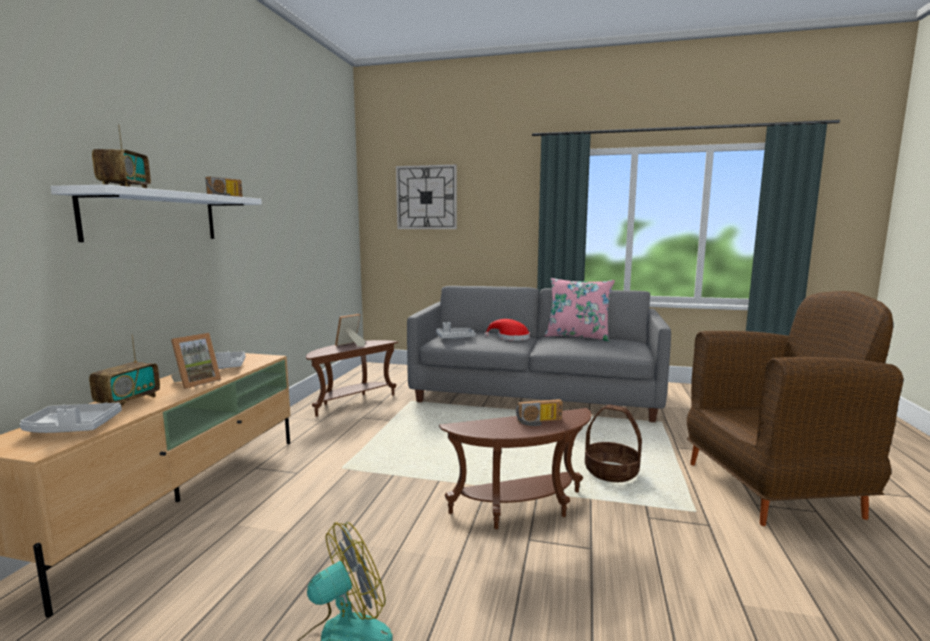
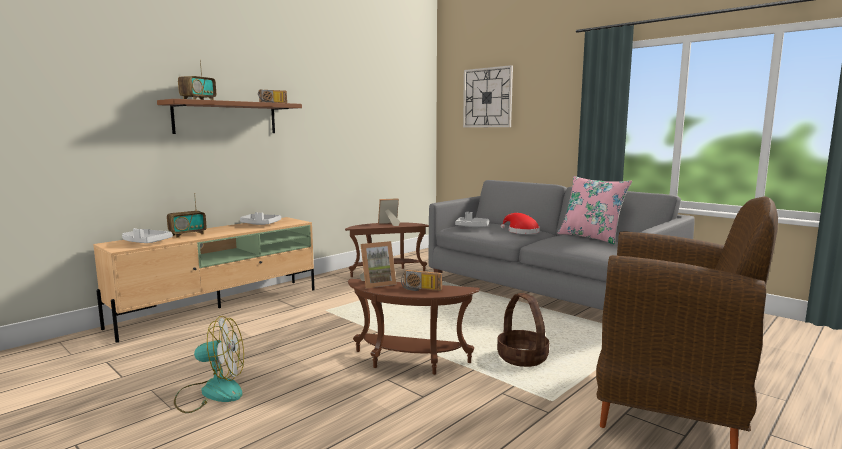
camera: 30 degrees right, 0 degrees up
white shelf [50,184,262,242] -> brown shelf [157,99,302,134]
picture frame [171,333,222,389] -> picture frame moved to [359,241,397,288]

